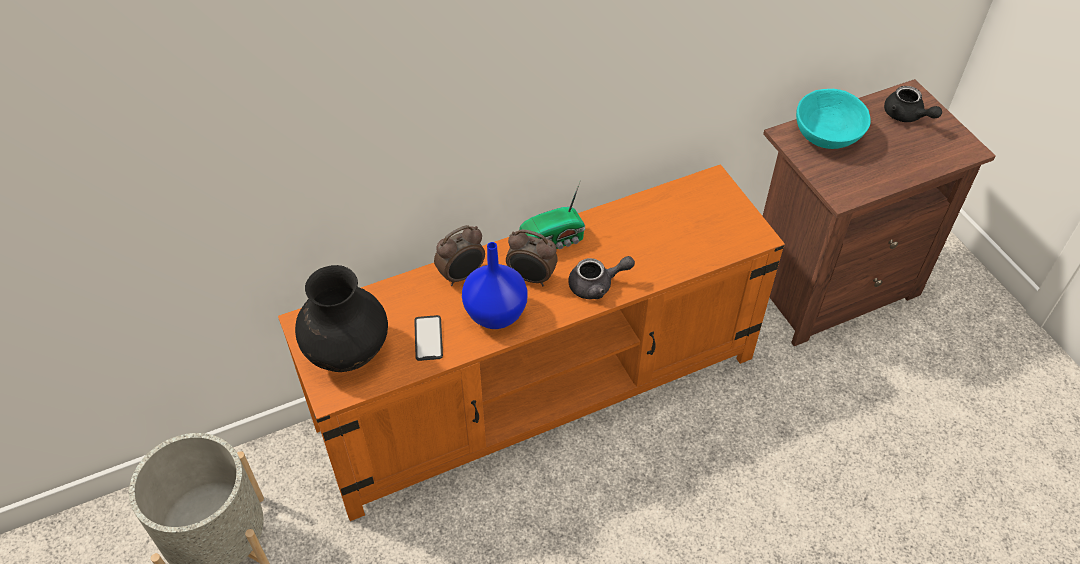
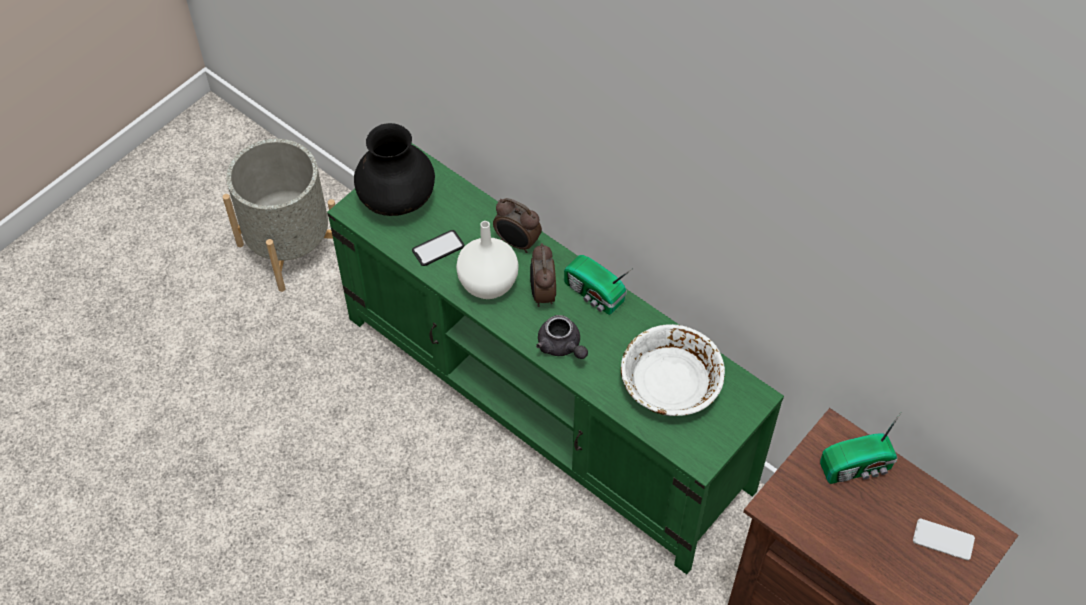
camera: 65 degrees right, 5 degrees up
orange tv stand [278,164,785,521] -> green tv stand [327,143,784,575]
blue vase [462,242,527,329] -> white vase [456,221,519,299]
turquoise bowl [796,89,871,149] -> radio [820,413,901,484]
black teapot [884,86,942,122] -> phone [913,519,975,560]
none -> white bowl [621,324,725,416]

